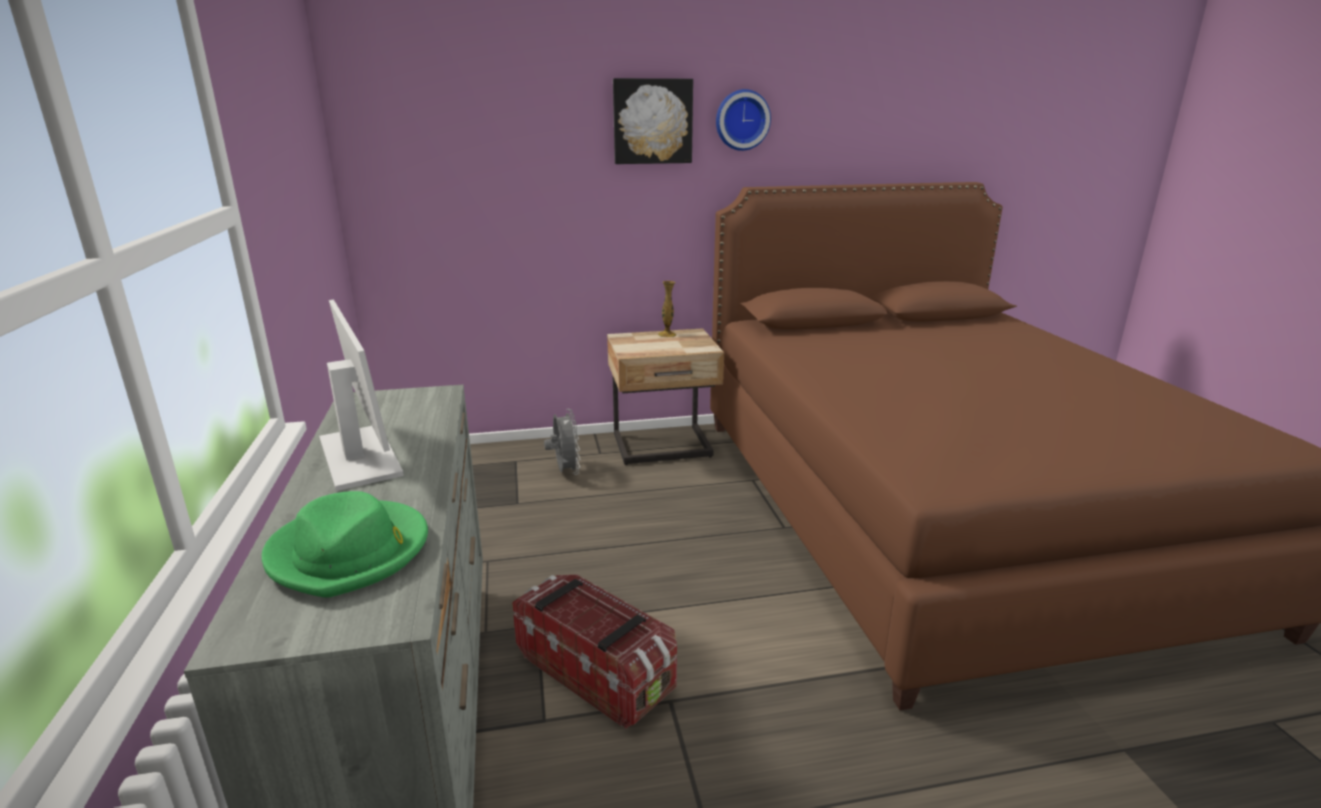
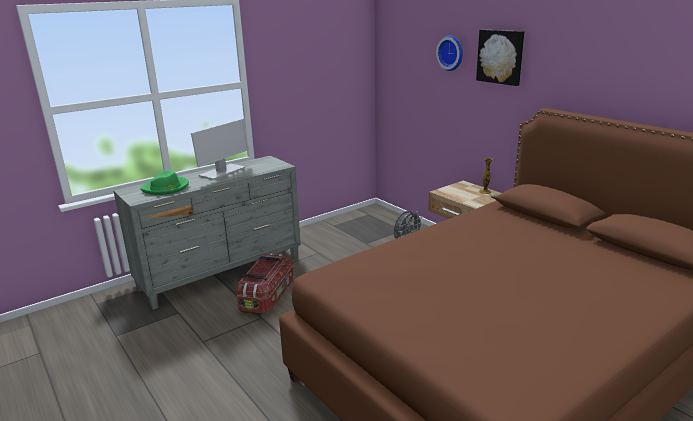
camera: 65 degrees right, 0 degrees up
wall clock [716,89,771,151] -> wall clock moved to [436,35,463,71]

